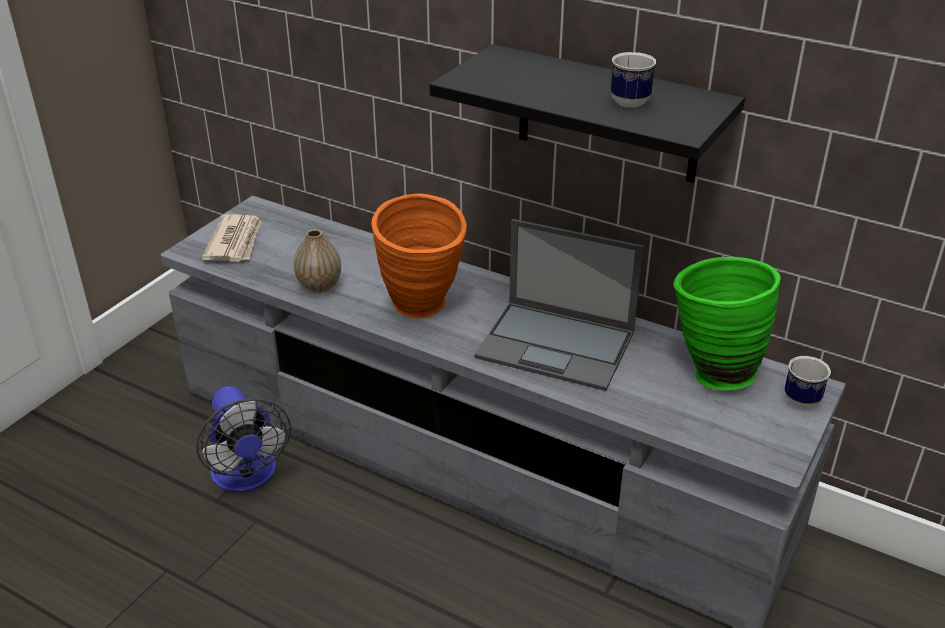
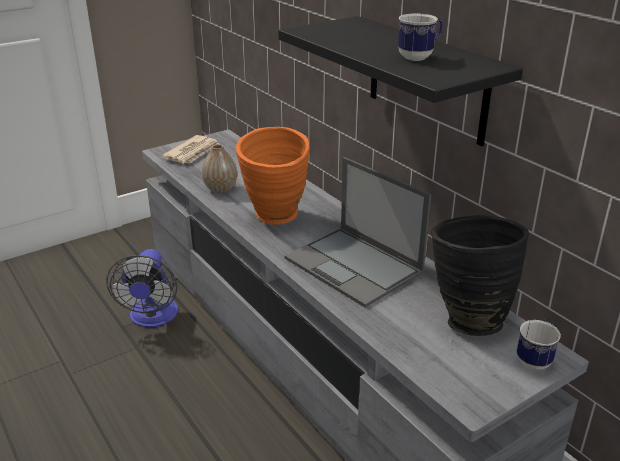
camera: 25 degrees right, 5 degrees down
green vase [673,257,781,390] -> black vase [431,215,529,336]

